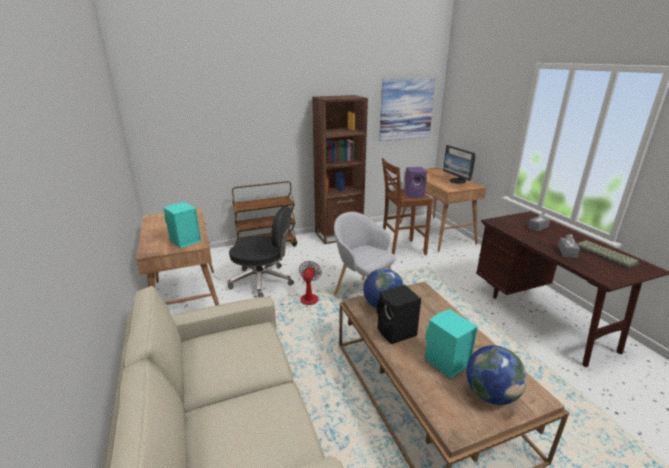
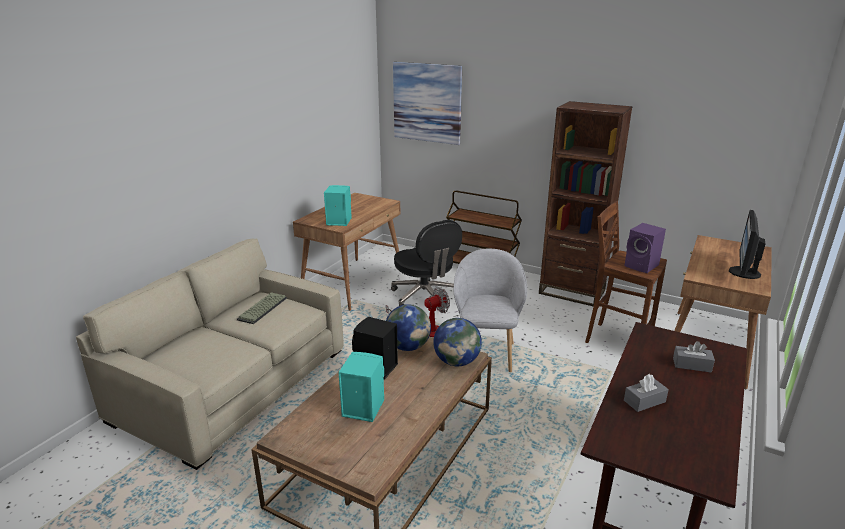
camera: 50 degrees right, 0 degrees up
picture [379,78,436,141] -> picture moved to [393,62,462,145]
globe [466,345,527,405] -> globe moved to [433,318,482,366]
keyboard [577,240,640,269] -> keyboard moved to [237,292,287,324]

